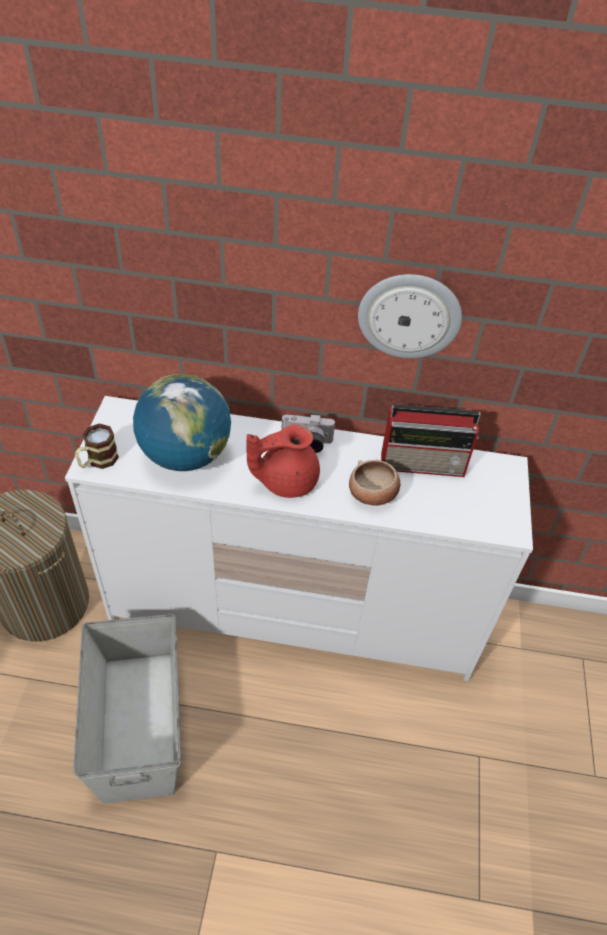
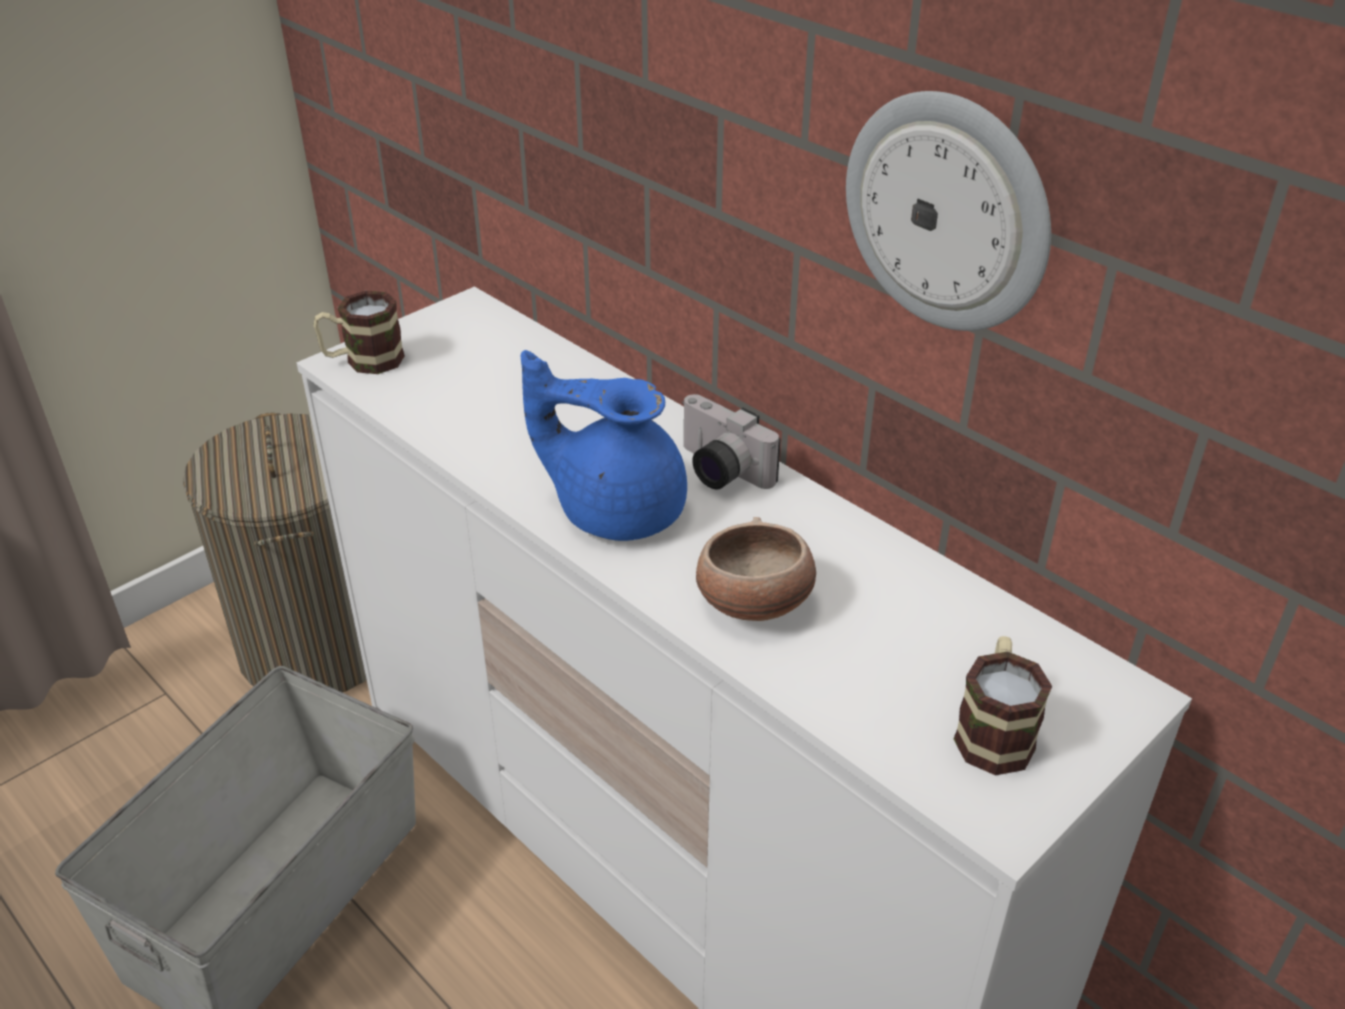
camera: 40 degrees right, 10 degrees down
globe [133,374,231,471] -> none
red teapot [247,424,320,498] -> blue teapot [521,350,687,541]
radio [381,404,481,477] -> none
none -> mug [953,636,1052,775]

